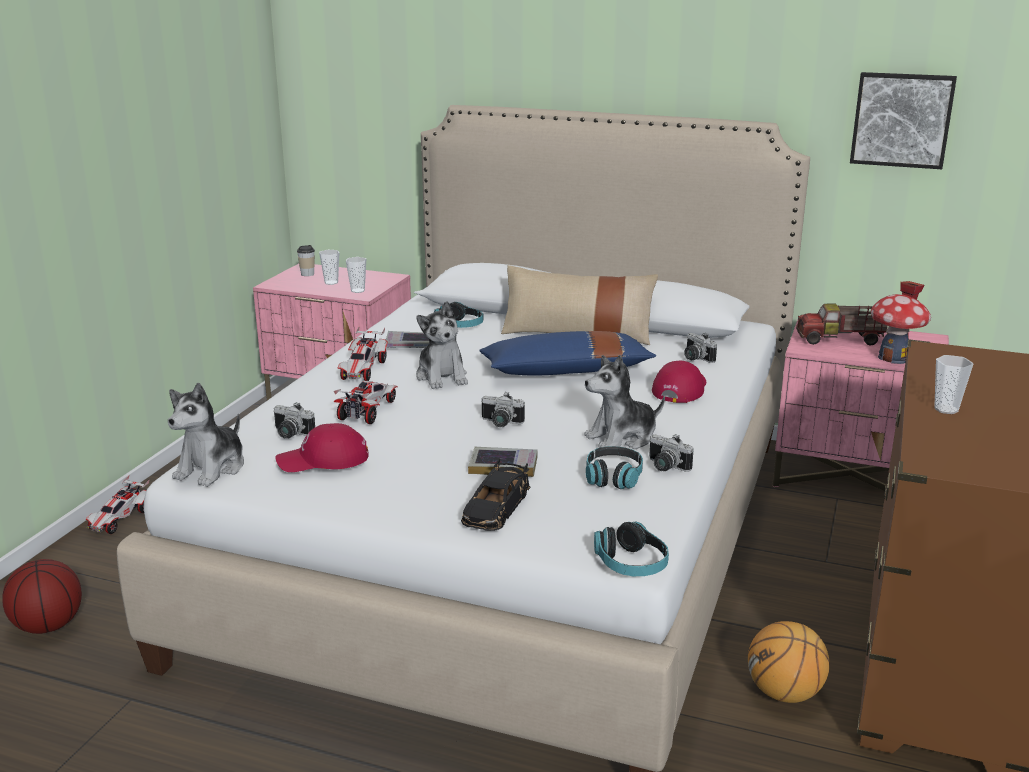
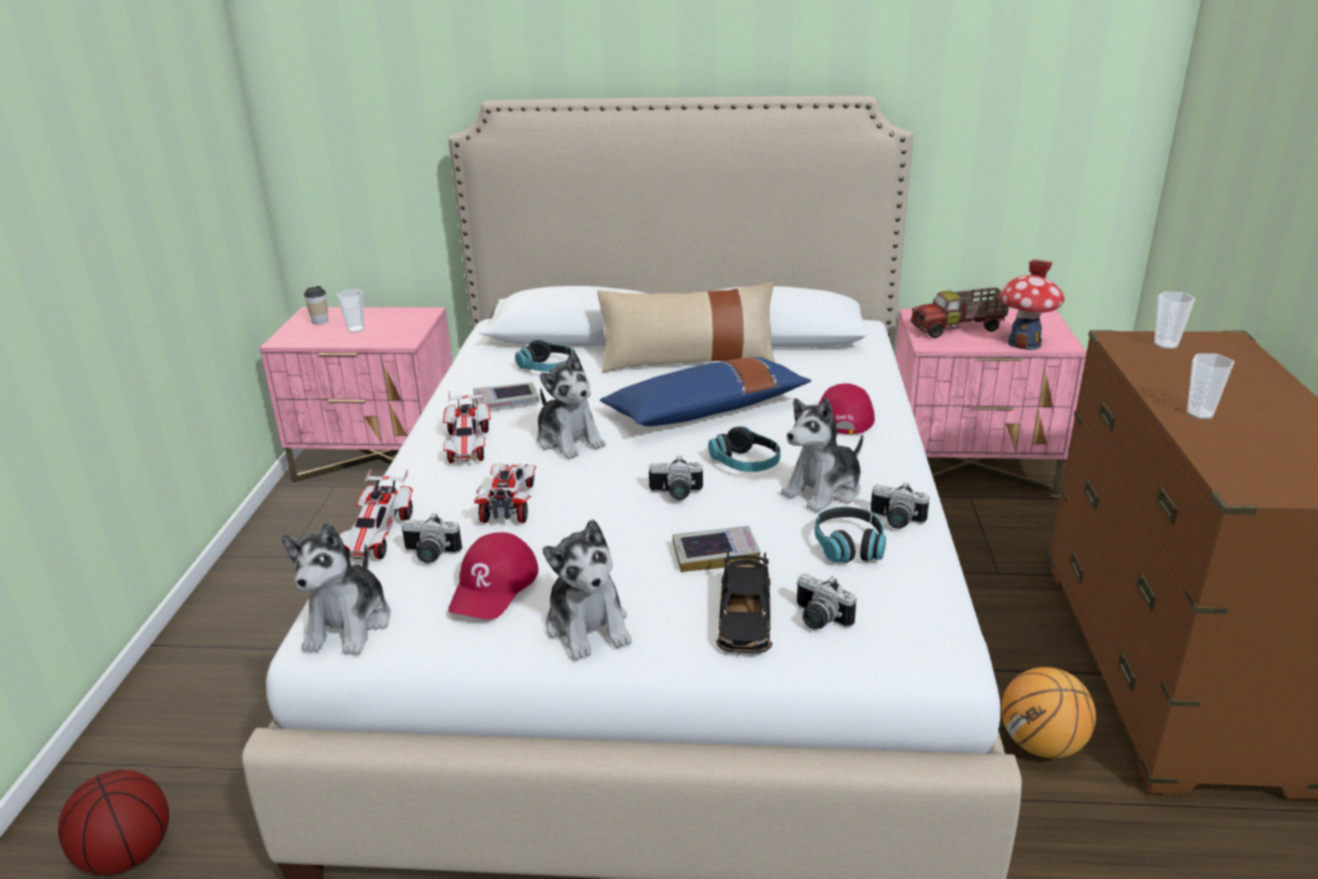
camera: 15 degrees left, 5 degrees up
toy car [86,475,149,534] -> toy car moved to [339,468,413,559]
red cap [275,423,369,472] -> red cap turned 45 degrees counterclockwise [448,532,539,620]
cup [346,257,366,293] -> cup moved to [1154,291,1195,349]
headphones [594,522,669,576] -> headphones moved to [708,426,781,472]
camera [684,333,717,363] -> camera moved to [797,574,857,629]
picture [850,72,957,169] -> none
none -> plush toy [543,519,632,660]

